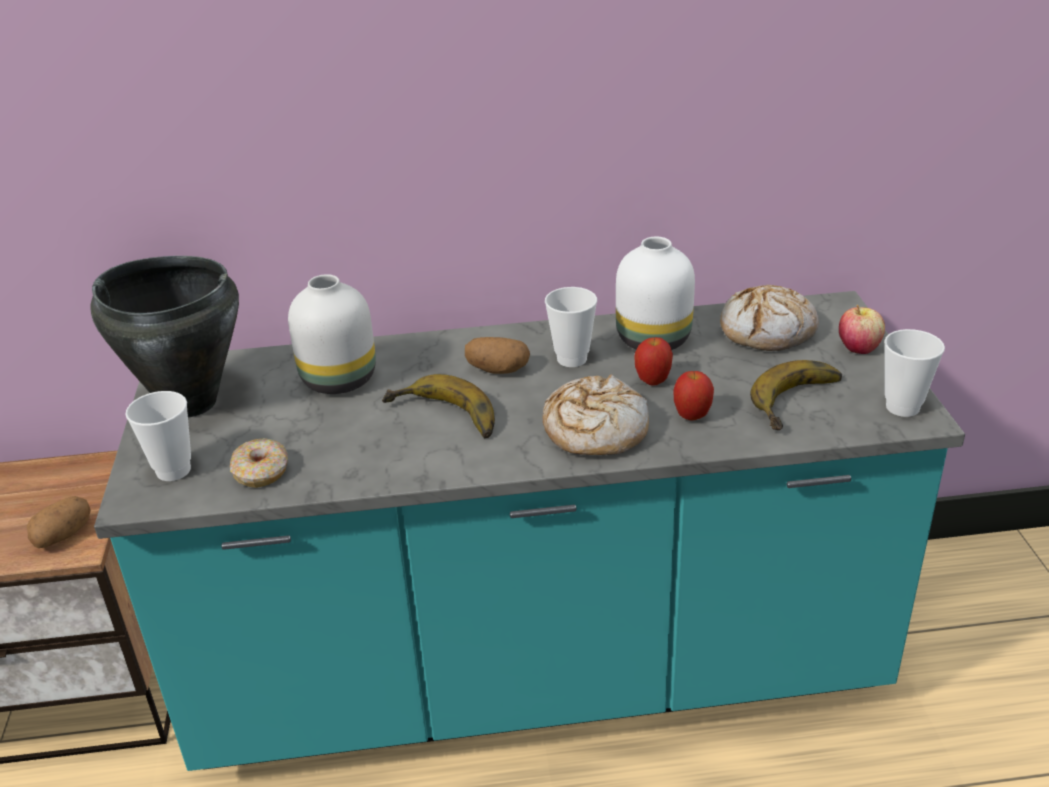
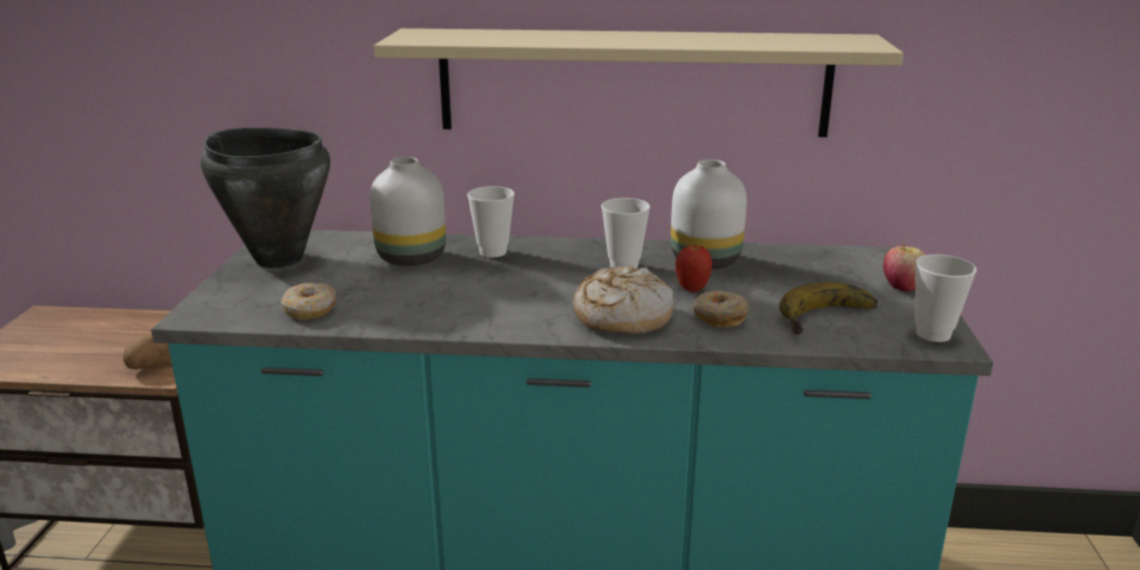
camera: 10 degrees right, 10 degrees down
cup [125,391,191,481] -> cup moved to [467,186,515,257]
banana [382,374,495,438] -> none
potato [465,337,530,374] -> none
apple [673,371,714,420] -> donut [693,291,749,328]
bread [720,285,819,351] -> none
none -> beige shelf [374,28,903,137]

